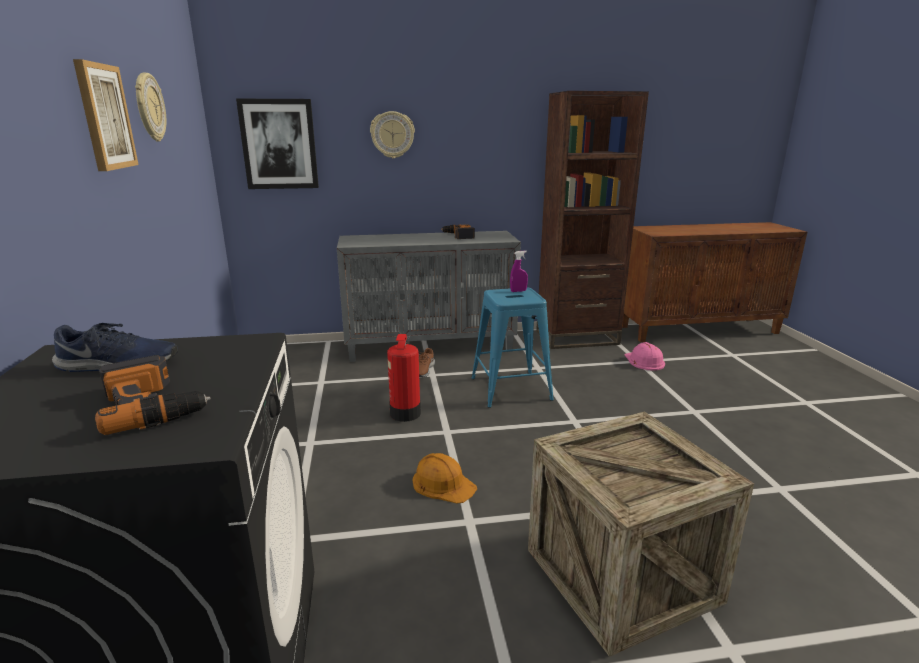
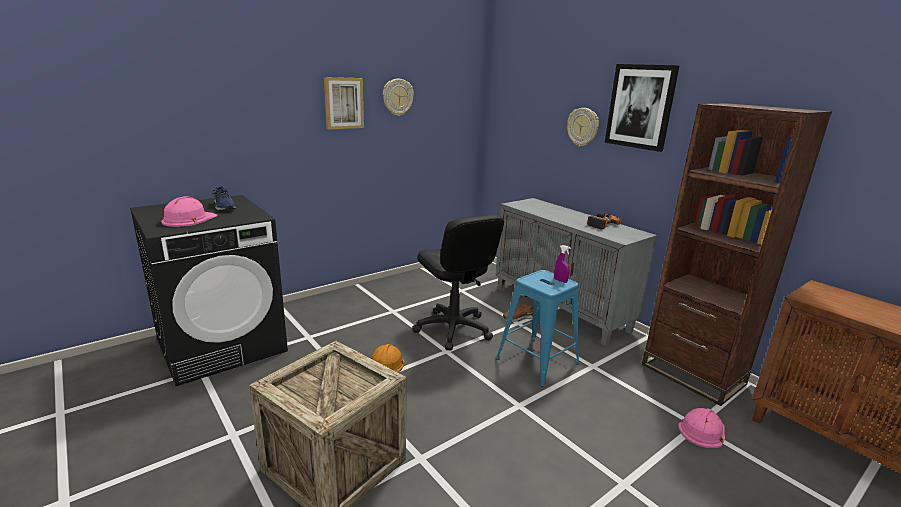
camera: 60 degrees right, 0 degrees up
power drill [95,355,211,435] -> pink hard hat [161,196,217,227]
picture [236,99,319,189] -> picture moved to [605,64,679,152]
fire extinguisher [387,334,421,422] -> black office chair [412,215,504,351]

